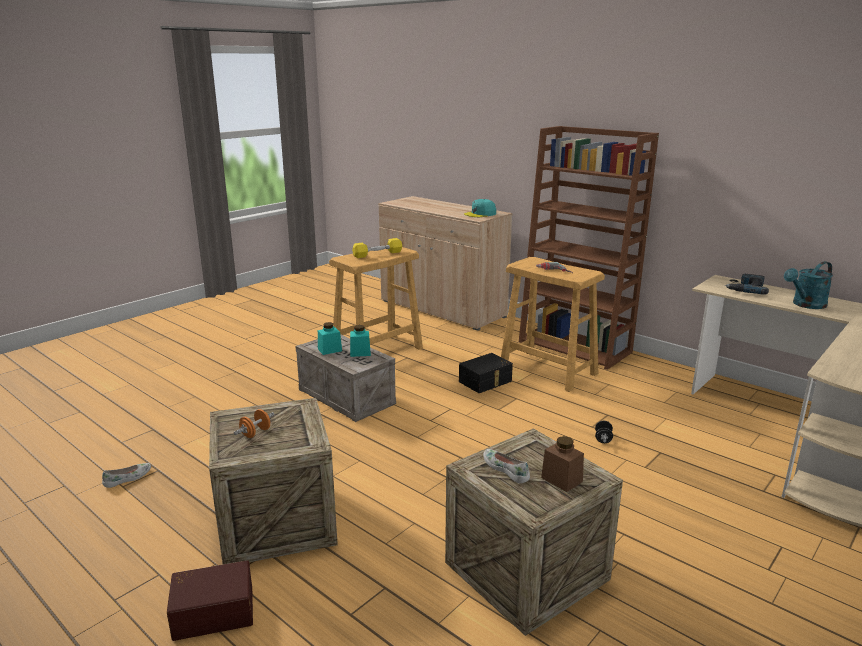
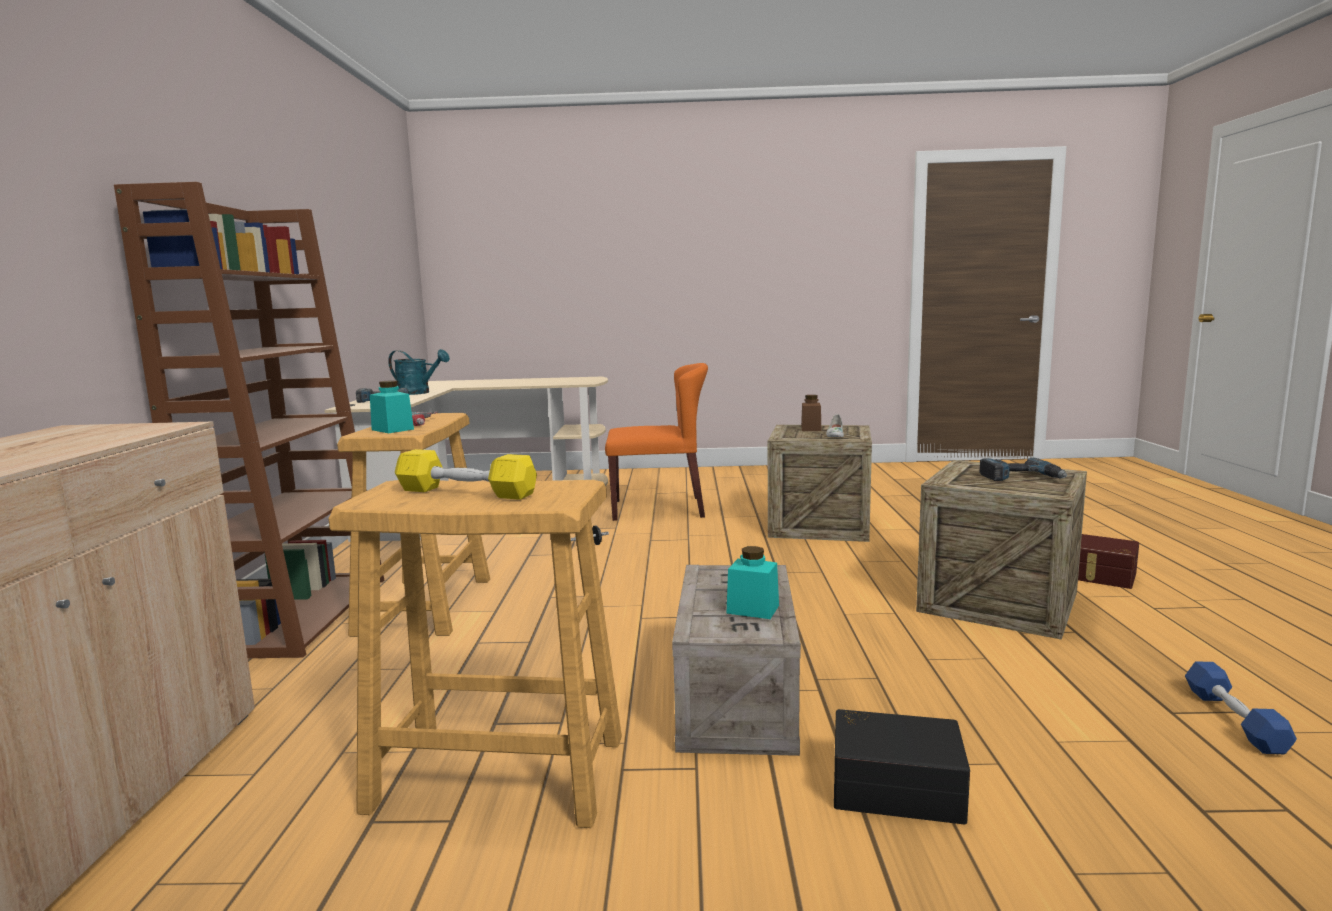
camera: 130 degrees left, 10 degrees down
white shoe [102,463,151,488] -> blue dumbbell [1185,661,1297,754]
orange dumbbell [234,409,274,438] -> power drill [979,458,1067,481]
turquoise jar [350,325,371,357] -> turquoise jar moved to [370,380,414,433]
black storage box [459,353,513,393] -> black storage box moved to [834,709,970,825]
turquoise cap [464,199,496,217] -> none
none -> orange chair [605,363,708,521]

